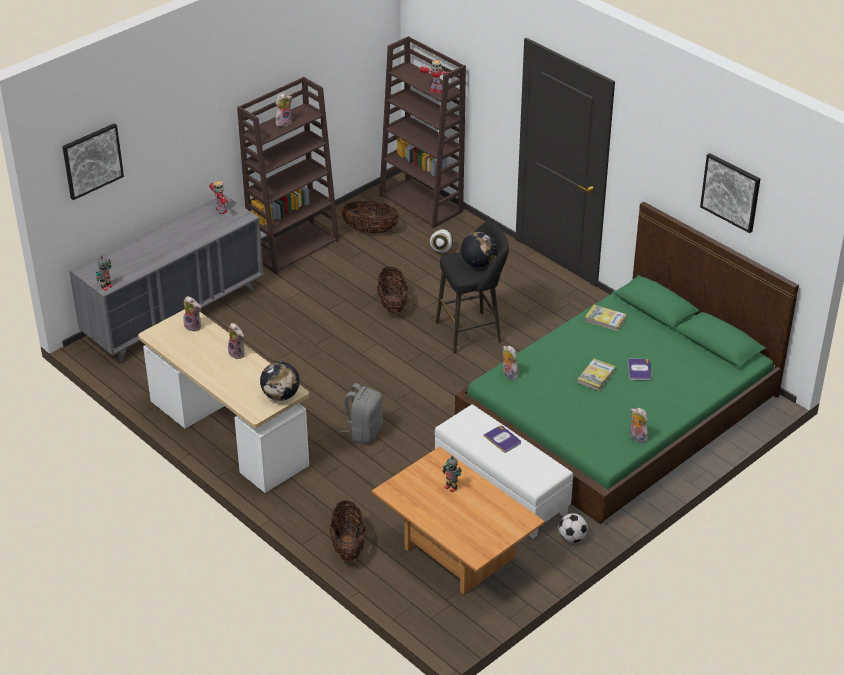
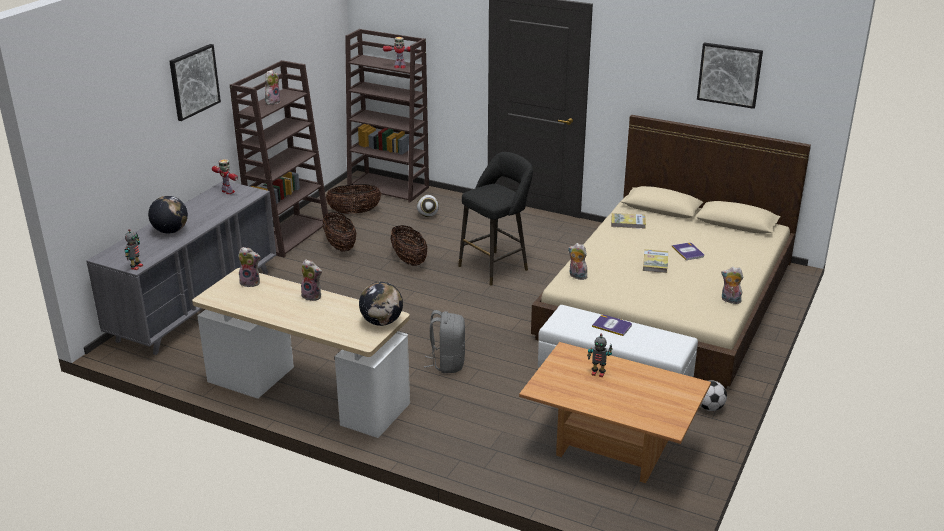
camera: 20 degrees left, 10 degrees down
picture [62,123,124,200] -> picture moved to [169,44,221,121]
basket [330,500,365,561] -> basket moved to [323,212,357,252]
green bed [455,202,799,524] -> beige bed [531,115,811,389]
globe [461,232,496,268] -> globe moved to [148,196,188,234]

